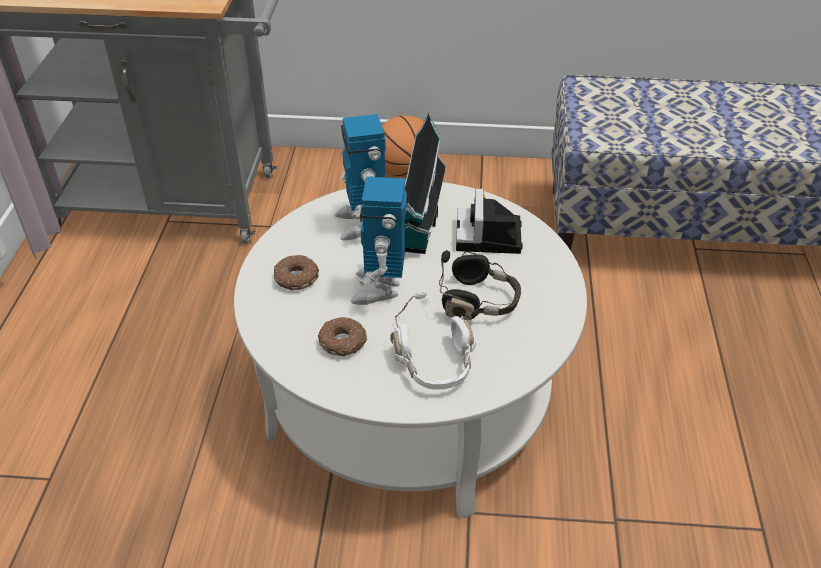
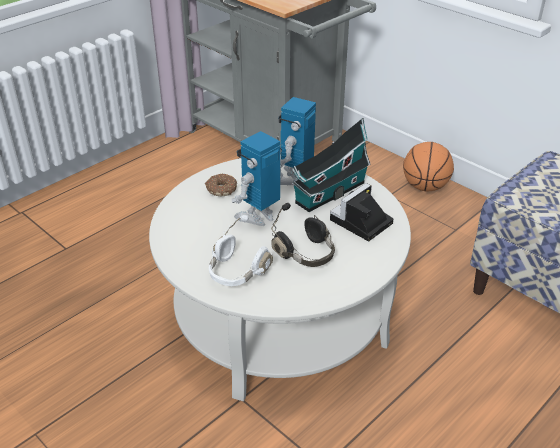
camera: 40 degrees right, 5 degrees down
donut [318,317,367,356] -> none

